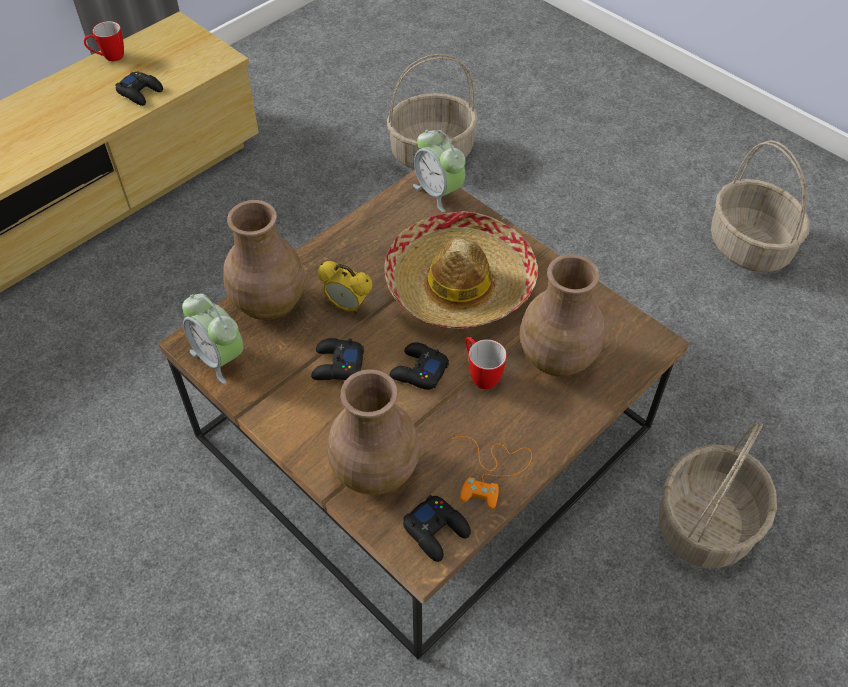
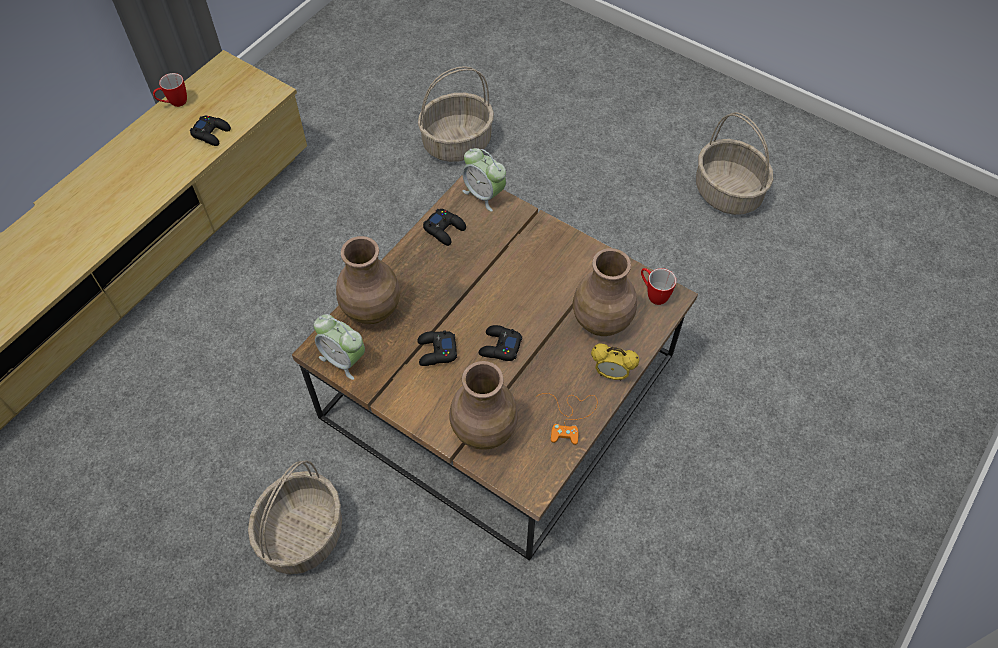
camera: 10 degrees left, 5 degrees up
alarm clock [318,261,372,314] -> alarm clock moved to [591,343,639,380]
hat [384,211,538,329] -> none
black game controller [403,495,471,562] -> black game controller moved to [423,209,466,246]
mug [465,337,507,389] -> mug moved to [641,268,676,305]
basket [659,422,777,568] -> basket moved to [248,460,342,575]

